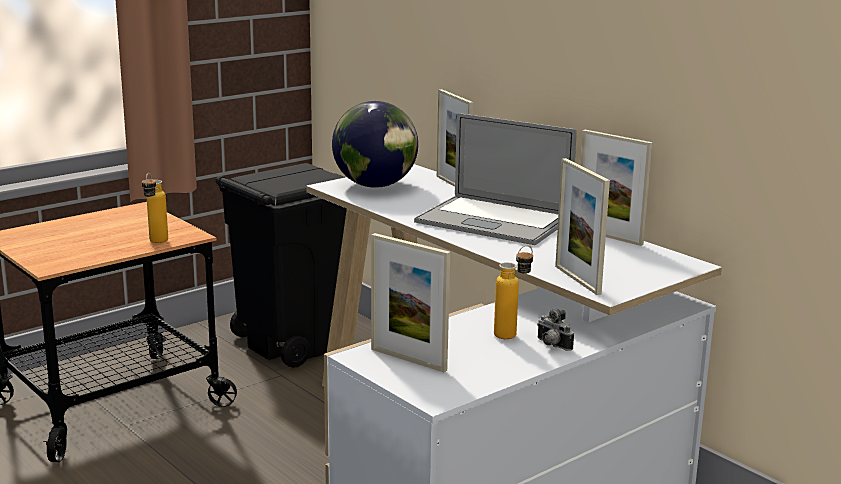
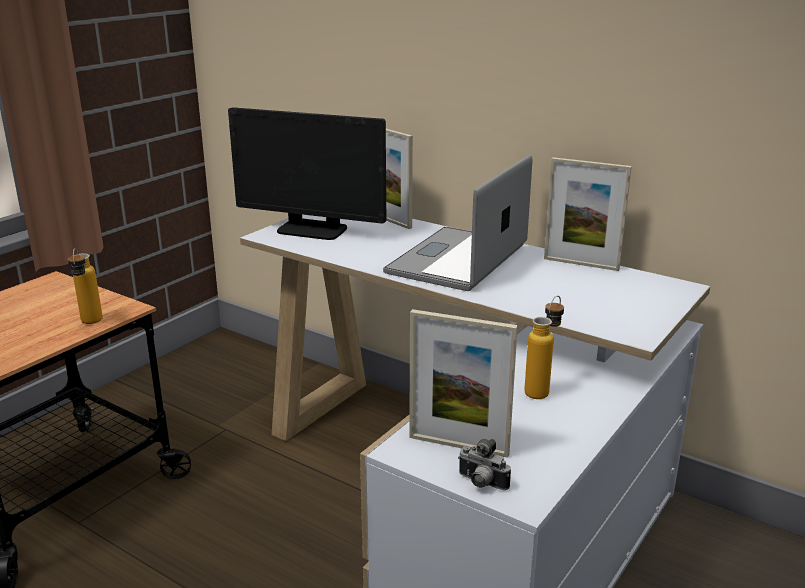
camera: 15 degrees left, 5 degrees up
black trash can [215,163,347,368] -> none
globe [332,101,418,188] -> monitor [228,107,386,240]
laptop [414,113,577,245] -> laptop turned 105 degrees clockwise [383,155,532,291]
camera [537,308,574,351] -> camera moved to [458,439,511,490]
picture frame [555,158,610,295] -> none

